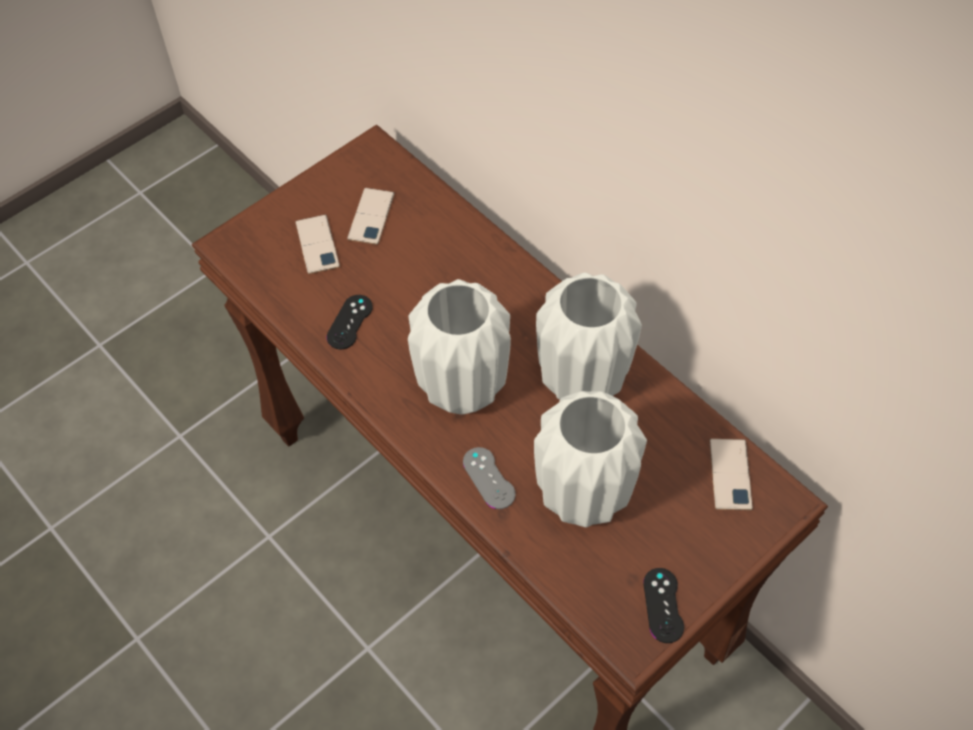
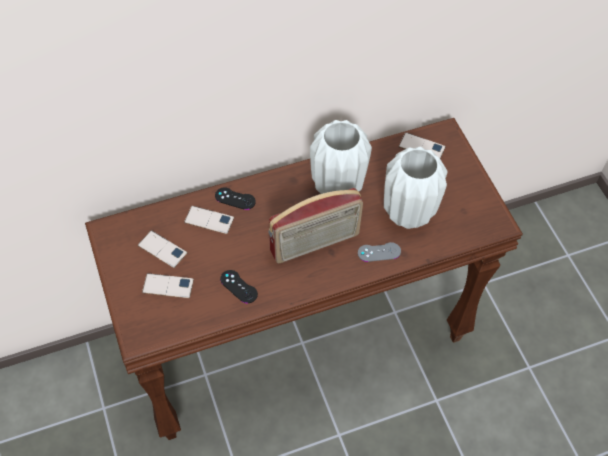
camera: 70 degrees left, 0 degrees up
white vase [408,279,511,414] -> radio [268,188,363,263]
black game controller [643,568,684,643] -> black game controller moved to [215,187,256,210]
none -> phone [184,206,234,234]

